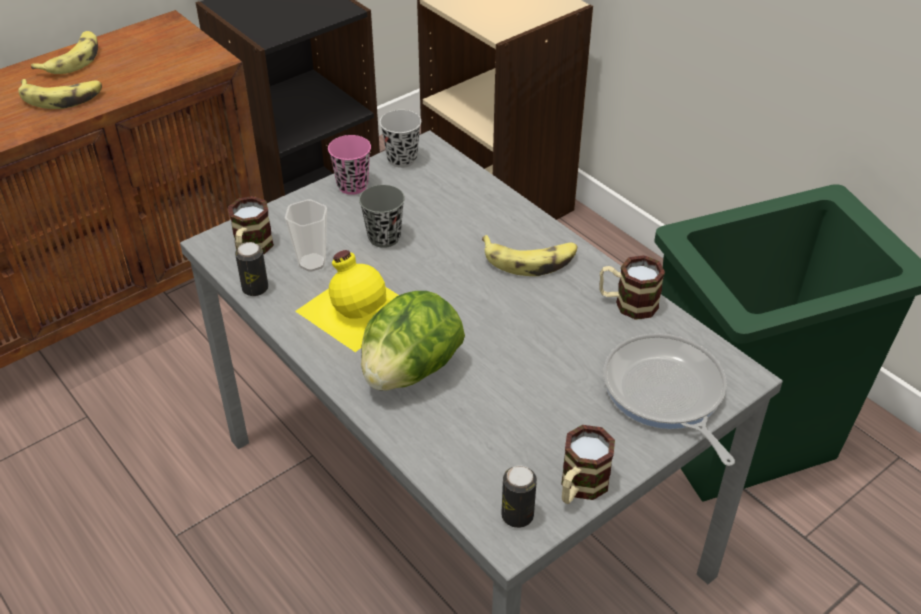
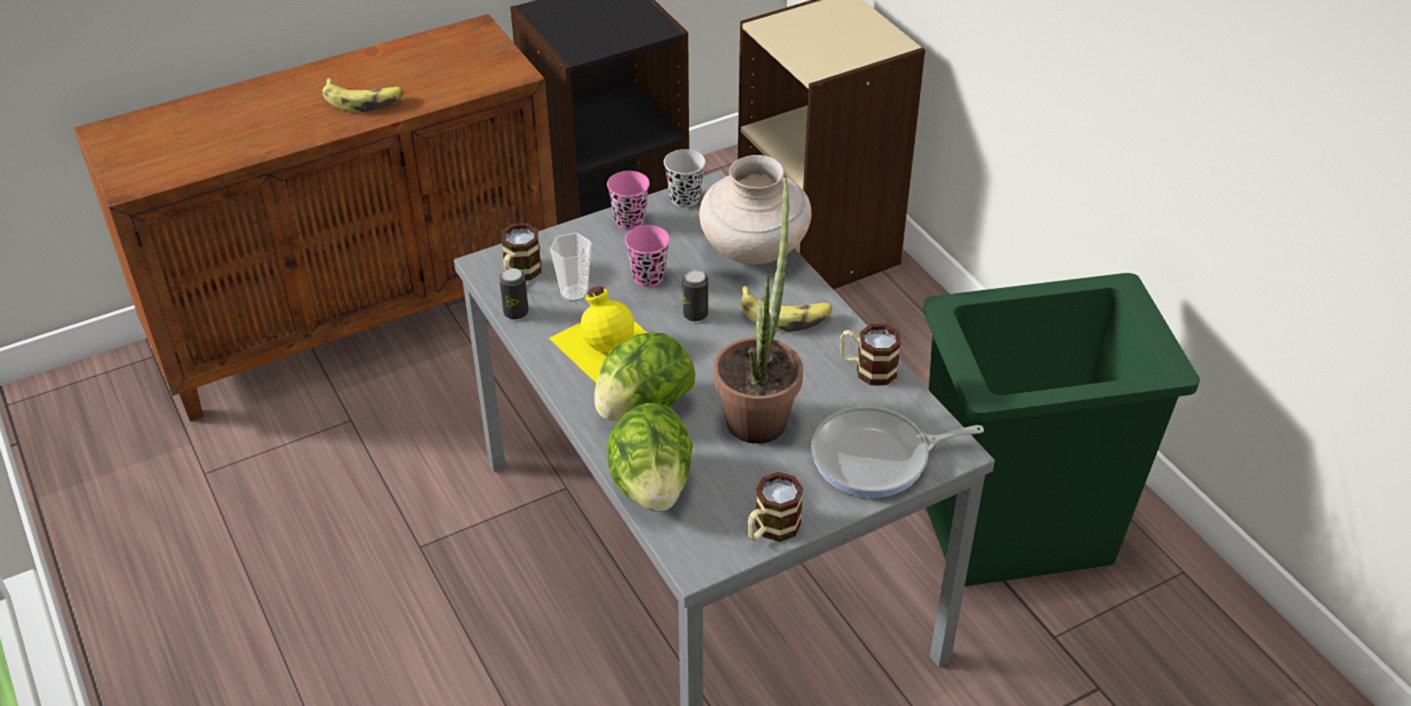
camera: 10 degrees right, 0 degrees up
banana [31,31,98,74] -> none
grey cup [359,185,405,248] -> pink cup [625,225,670,287]
can [501,465,537,528] -> can moved to [683,270,708,322]
frying pan [603,333,735,466] -> frying pan turned 90 degrees counterclockwise [811,406,984,498]
none -> lettuce [607,403,693,511]
none -> beige vase [699,155,812,265]
none -> potted plant [714,177,803,444]

